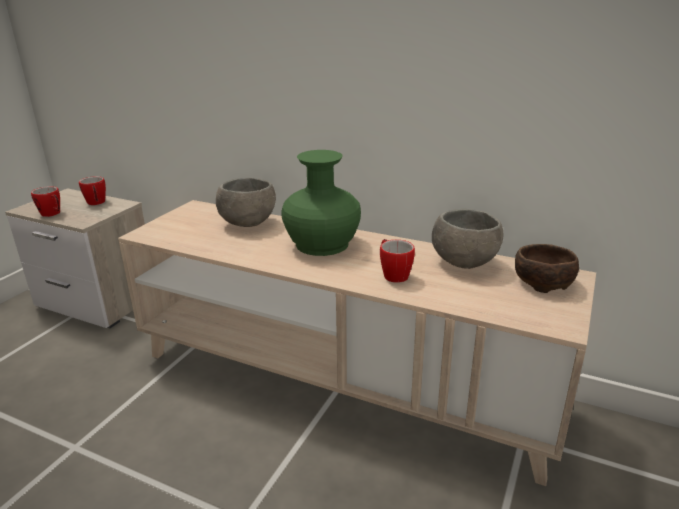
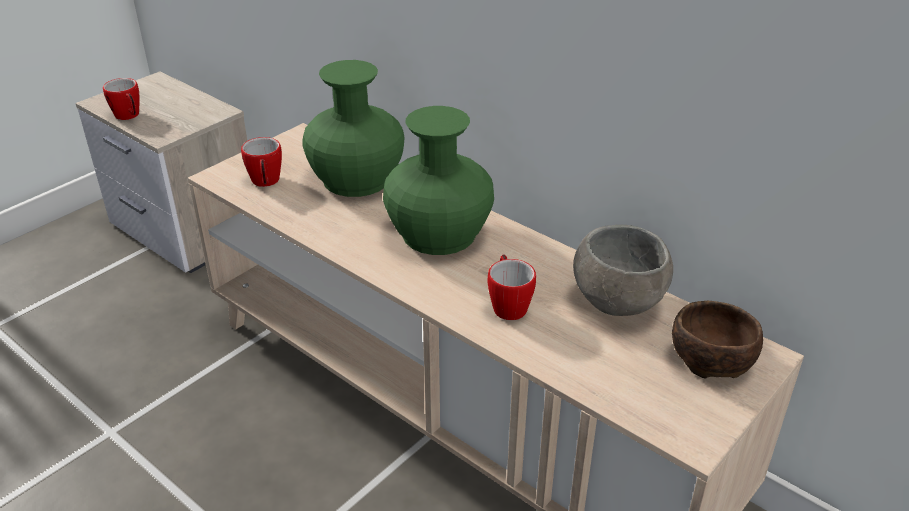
camera: 15 degrees right, 10 degrees up
mug [79,176,106,205] -> mug moved to [241,137,282,187]
grey bowl [216,178,276,227] -> green vase [302,60,404,197]

